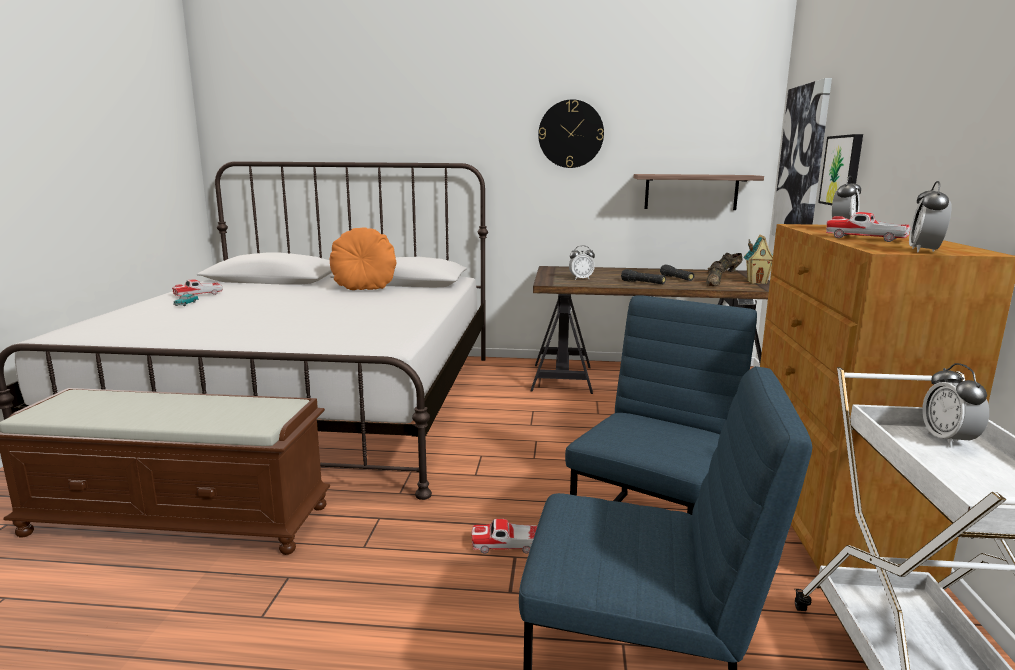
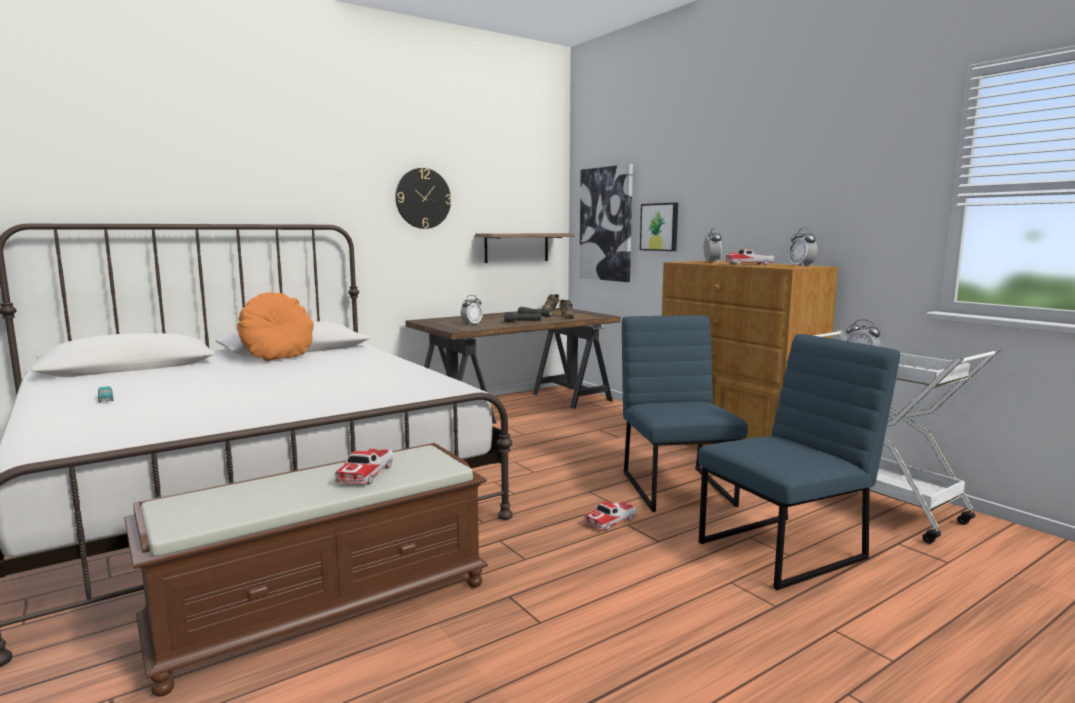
camera: 40 degrees left, 5 degrees down
toy car [172,279,223,296] -> toy car moved to [335,449,394,484]
toy house [743,235,773,284] -> none

